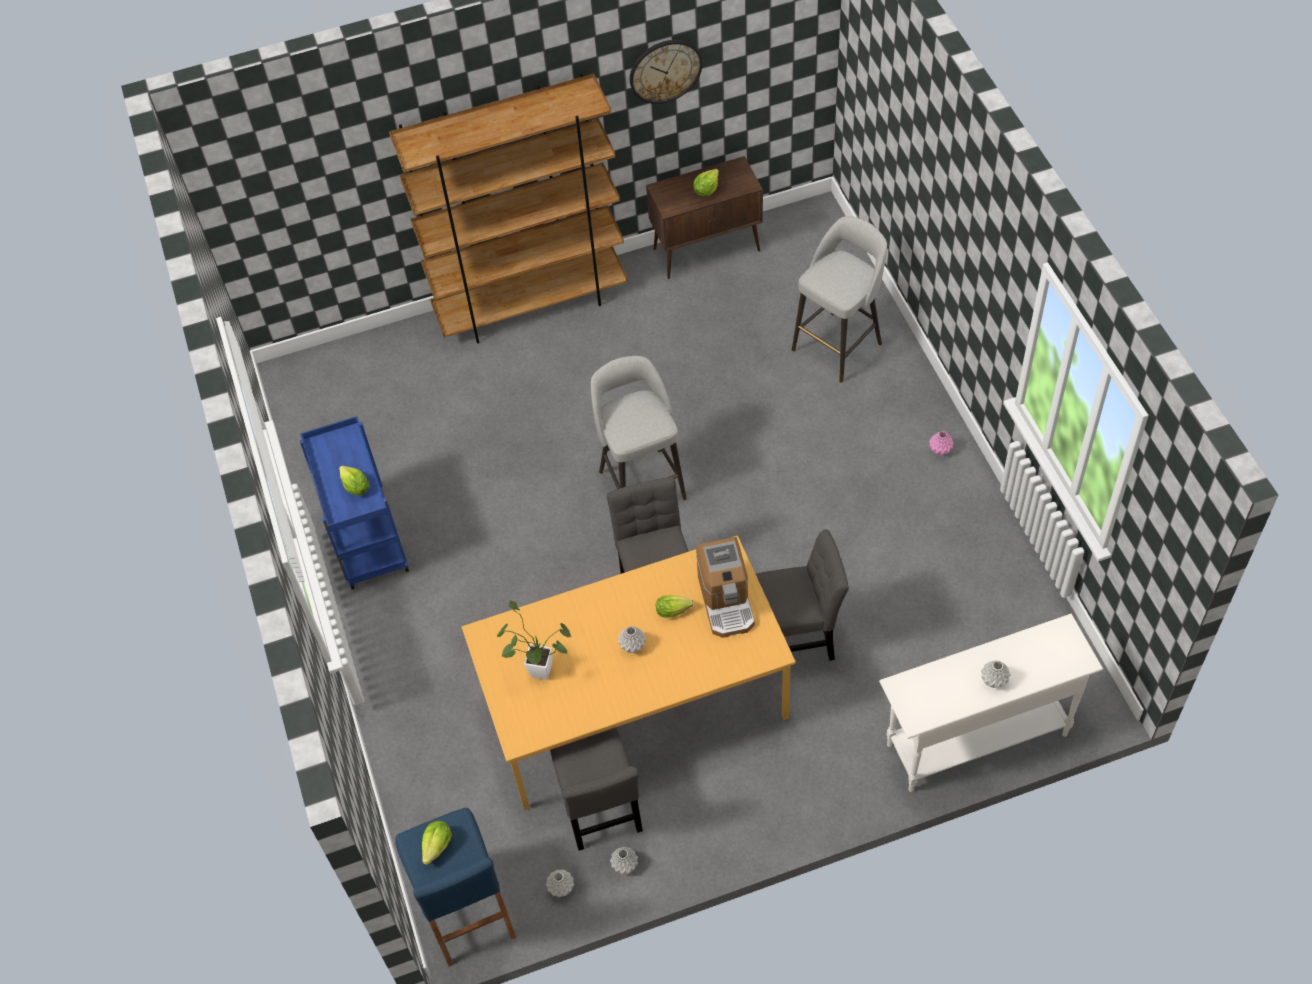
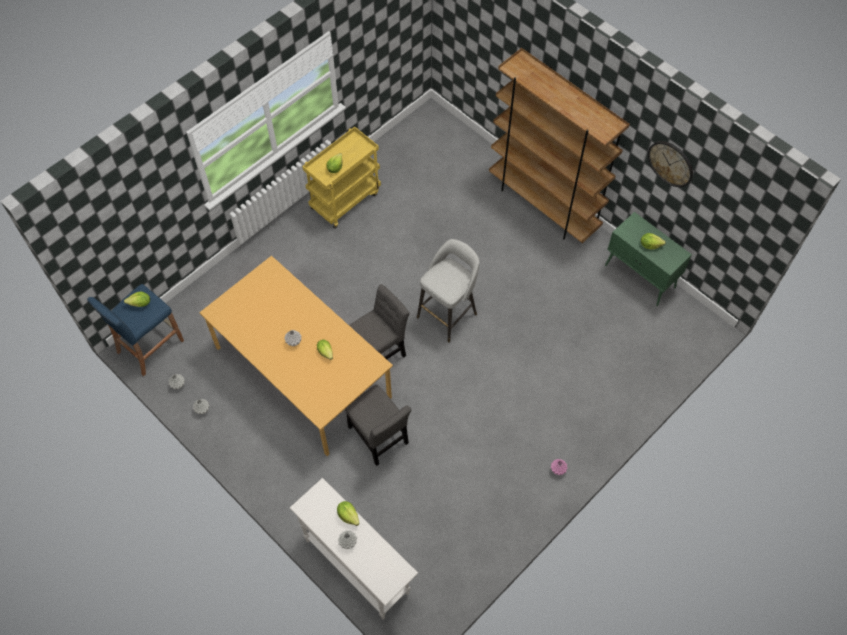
camera: 60 degrees right, 5 degrees up
blue cart [299,416,409,590] -> yellow cart [302,126,381,229]
potted plant [497,600,571,680] -> none
grey chair [550,727,643,851] -> none
brown cabinet [646,156,763,279] -> green cabinet [605,212,692,306]
coffee machine [696,537,755,638] -> none
grey stool [792,216,887,382] -> none
none -> lettuce [337,501,360,526]

